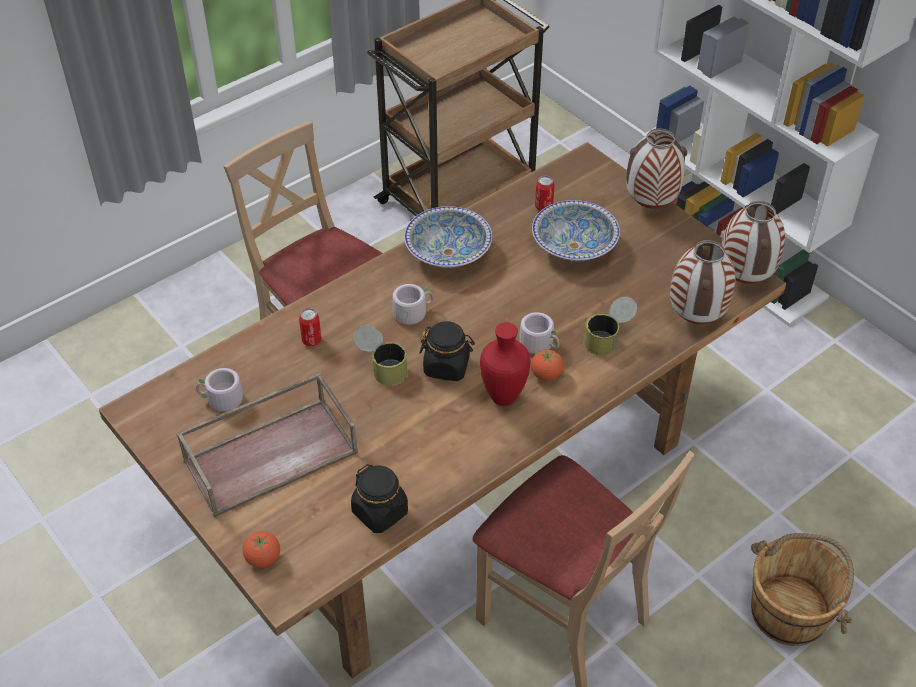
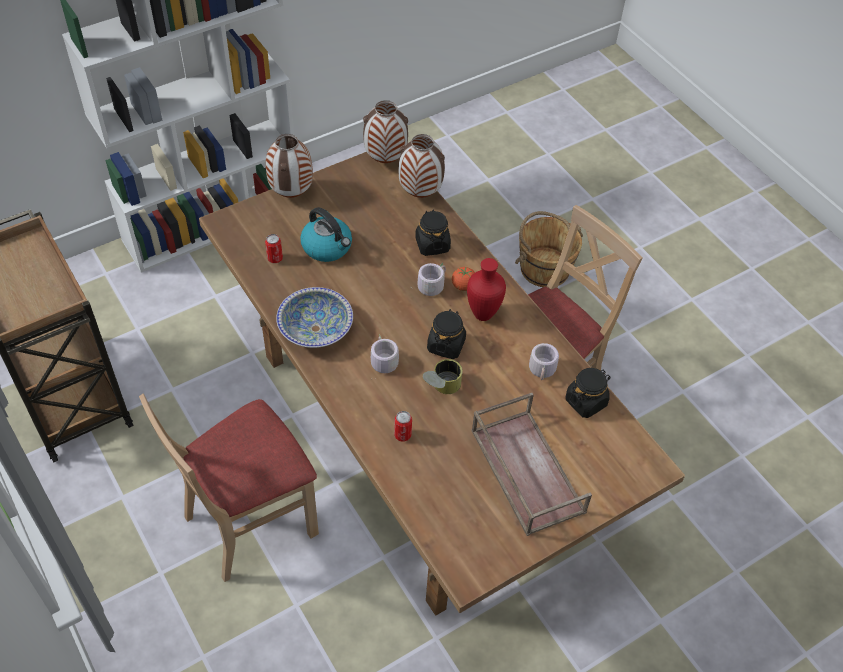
camera: 85 degrees left, 5 degrees up
grey mug [196,368,243,418] -> grey mug moved to [529,343,559,380]
tomato [243,531,280,568] -> none
bowl [532,200,620,262] -> kettle [300,207,352,262]
can [584,297,638,356] -> black jar [415,210,451,256]

